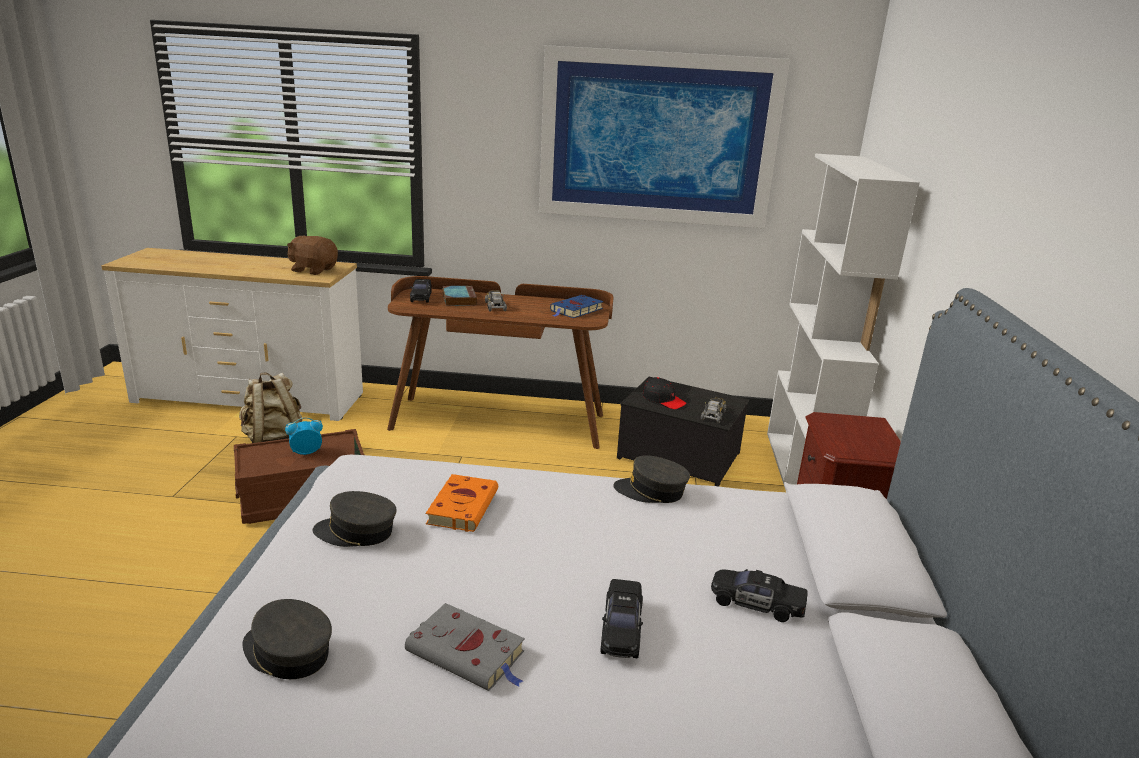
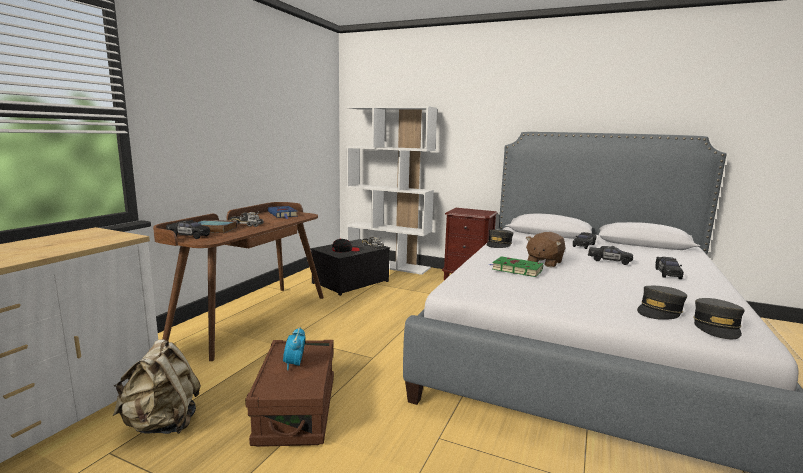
camera: 70 degrees left, 10 degrees down
brown plush toy [287,236,338,275] -> brown plush toy moved to [526,232,565,267]
grey cap [313,491,397,547] -> grey cap moved to [693,298,745,339]
grey book [405,603,525,691] -> none
orange book [426,474,498,532] -> green book [490,256,543,277]
picture [539,45,790,228] -> none
none -> black toy car [655,257,684,279]

